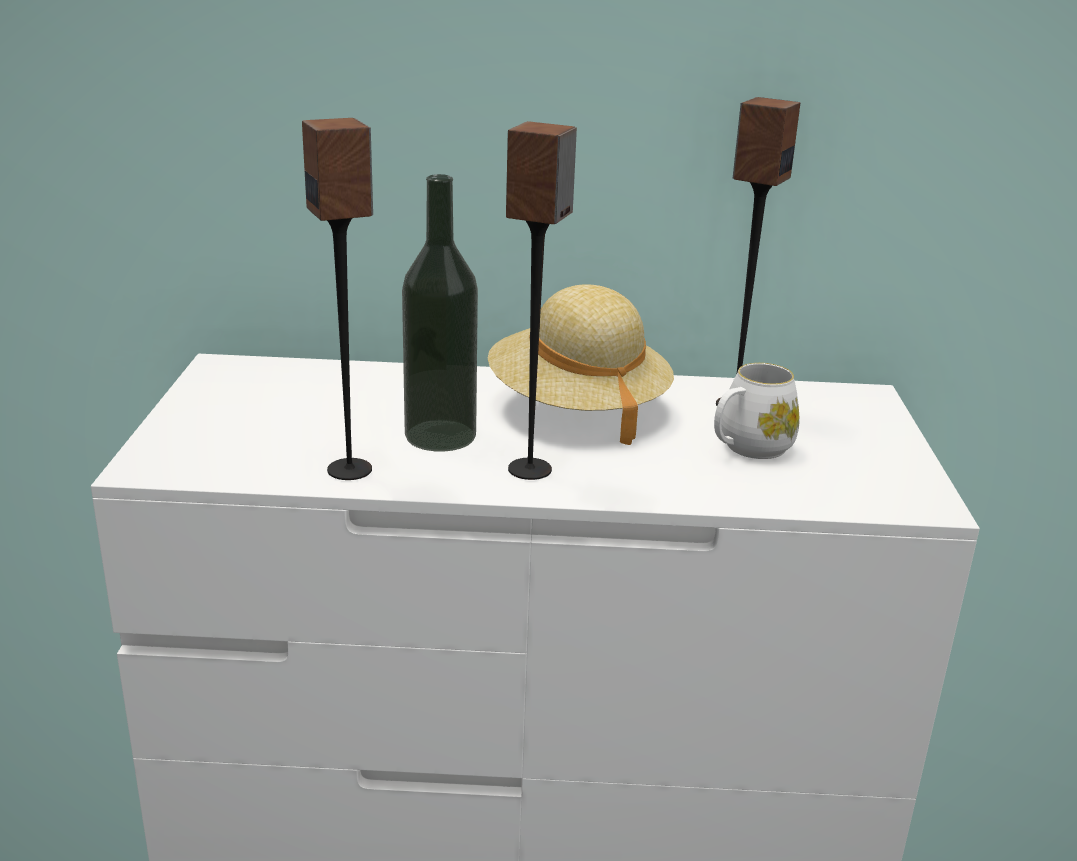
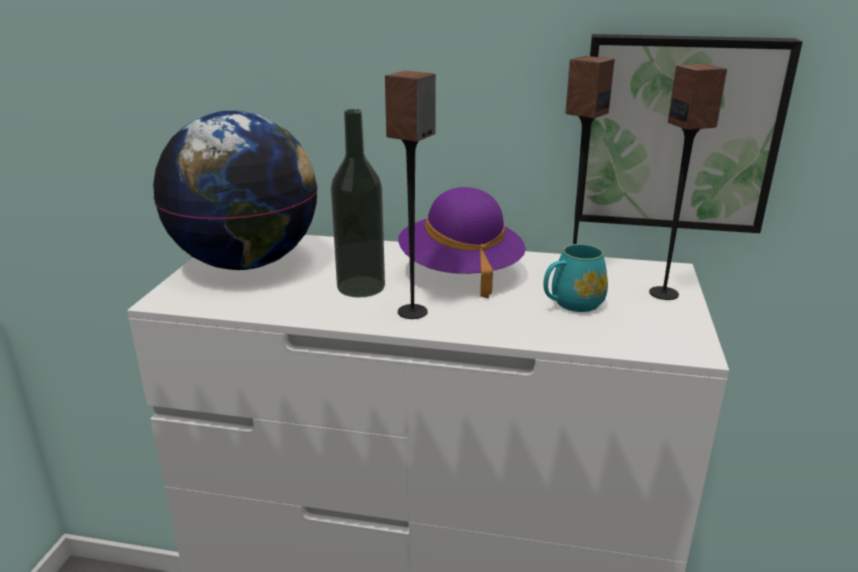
camera: 10 degrees right, 0 degrees up
speaker [302,118,373,480] -> speaker moved to [649,64,727,300]
beige hat [488,284,674,445] -> purple hat [398,187,526,298]
white mug [714,363,799,459] -> turquoise mug [543,244,608,312]
none -> globe [153,110,318,270]
none -> picture [575,34,802,233]

